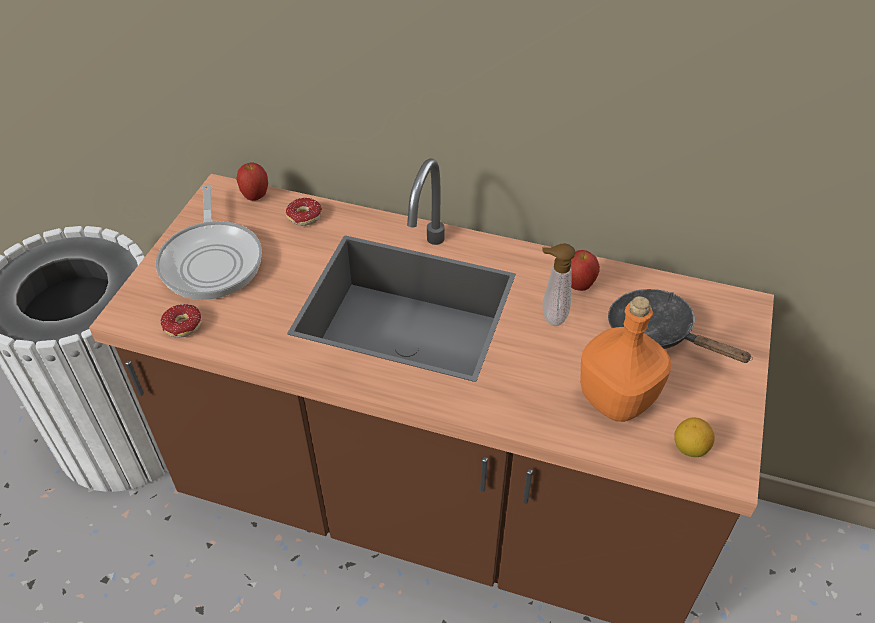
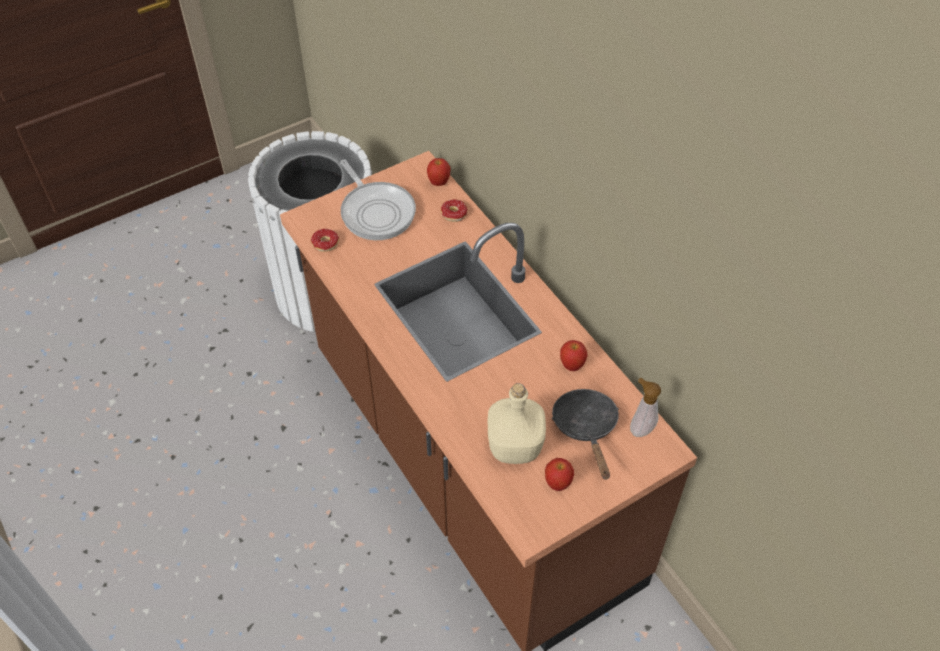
camera: 40 degrees right, 5 degrees up
frying pan [156,185,262,300] -> frying pan turned 60 degrees counterclockwise [340,160,416,240]
soap dispenser [542,243,576,326] -> soap dispenser moved to [630,378,661,437]
orange bottle [580,296,671,422] -> beige bottle [488,383,546,464]
lemon [674,417,715,457] -> none
none -> apple [545,458,574,491]

